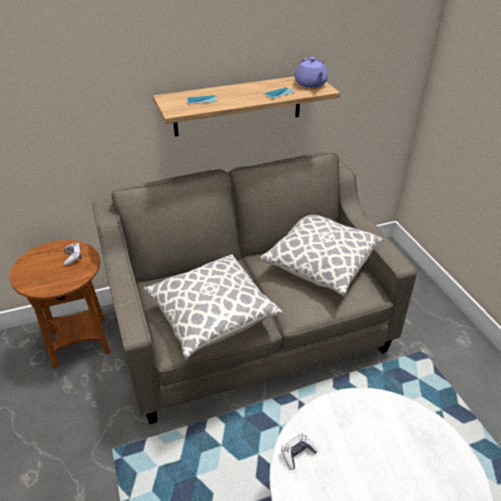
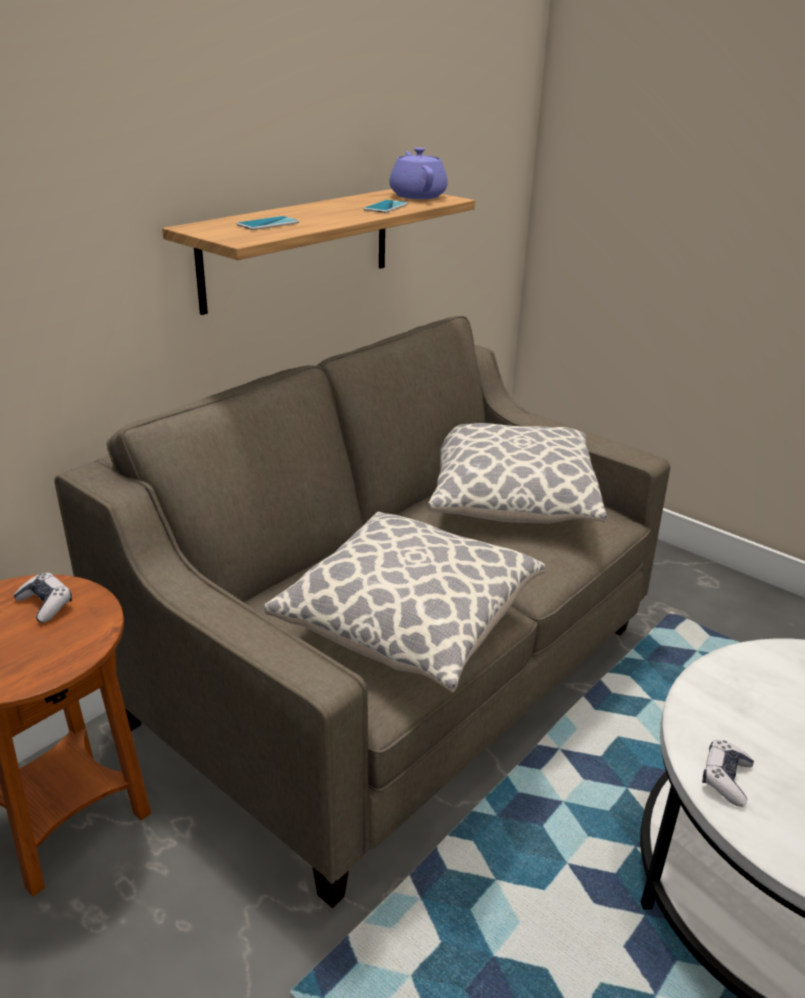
camera: 30 degrees left, 10 degrees down
purple teapot [295,57,328,88] -> purple teapot turned 150 degrees counterclockwise [389,147,448,199]

